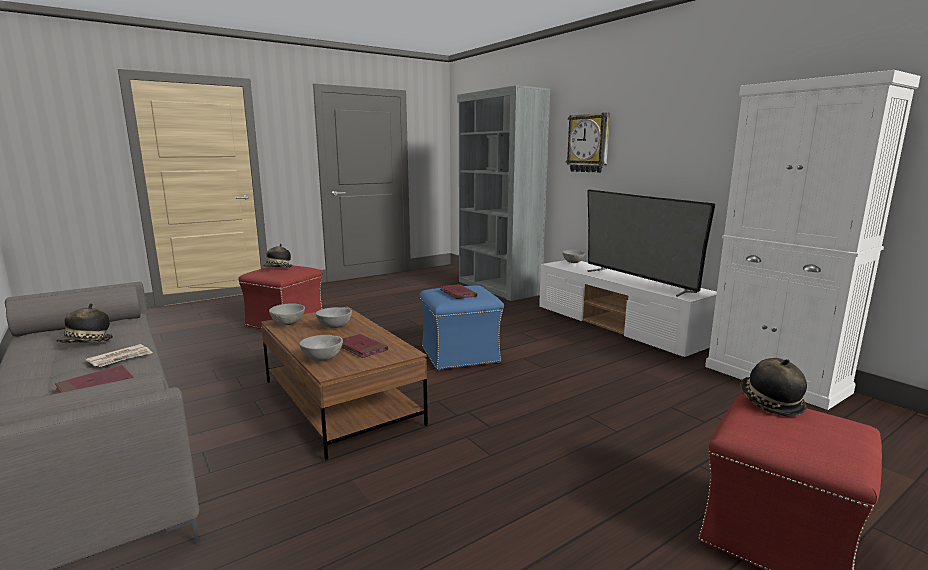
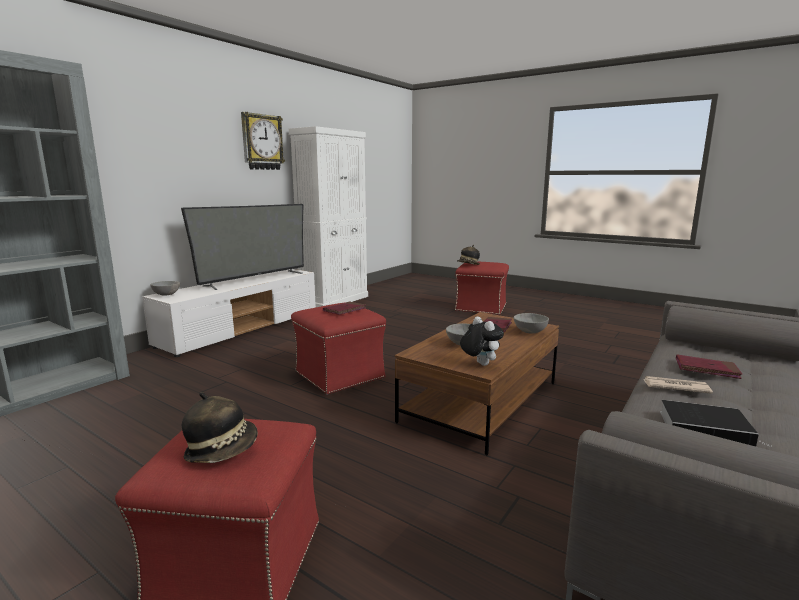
camera: 110 degrees left, 0 degrees up
hat [56,303,113,343] -> book [660,400,771,447]
grey bowl [269,303,305,325] -> plush toy [460,316,504,366]
blue ottoman [420,286,504,370] -> red ottoman [291,302,386,395]
wall clock [566,113,610,173] -> wall clock moved to [241,112,285,170]

